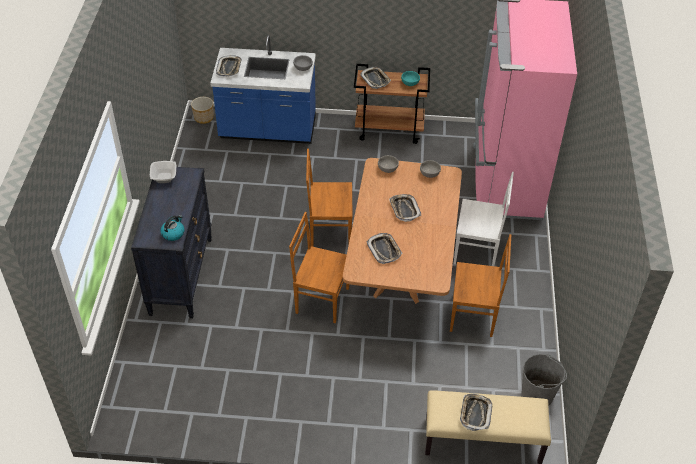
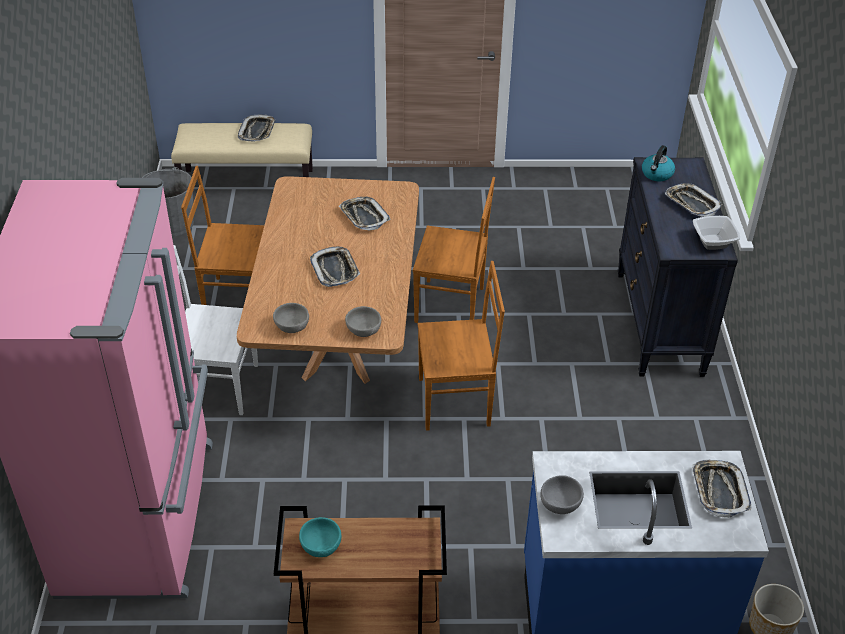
camera: 175 degrees right, 5 degrees down
tray [360,67,391,89] -> tray moved to [665,183,723,217]

